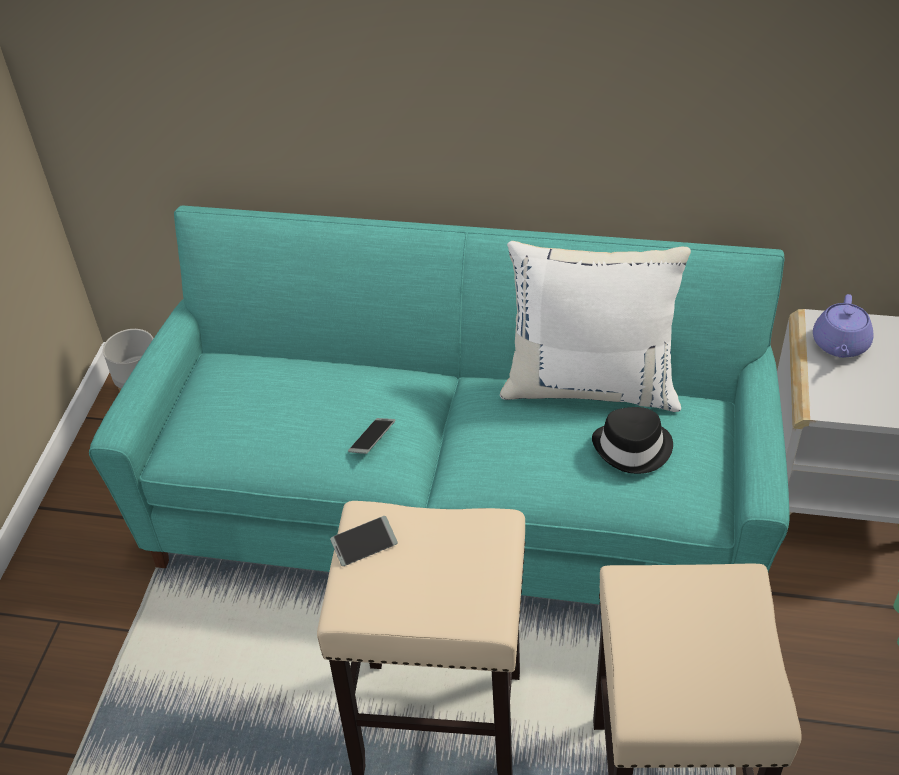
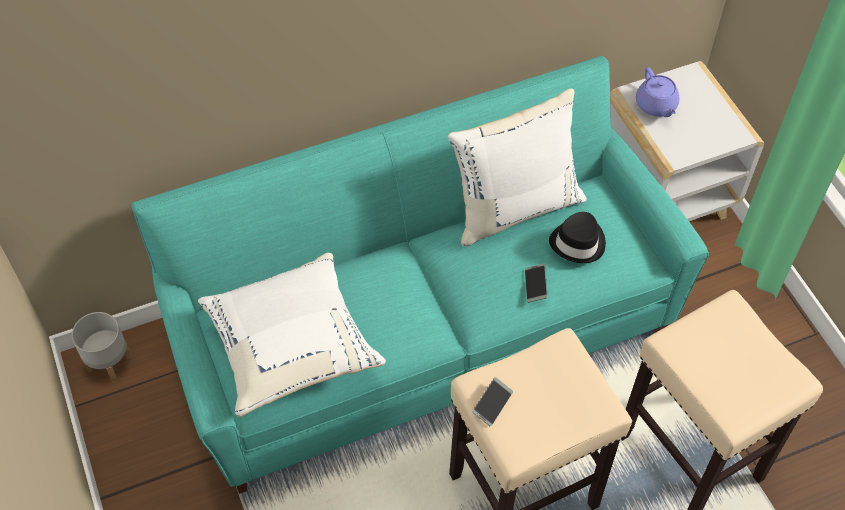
camera: 35 degrees left, 10 degrees up
phone [348,418,395,454] -> phone moved to [525,263,548,303]
none -> white pillow [198,253,386,417]

